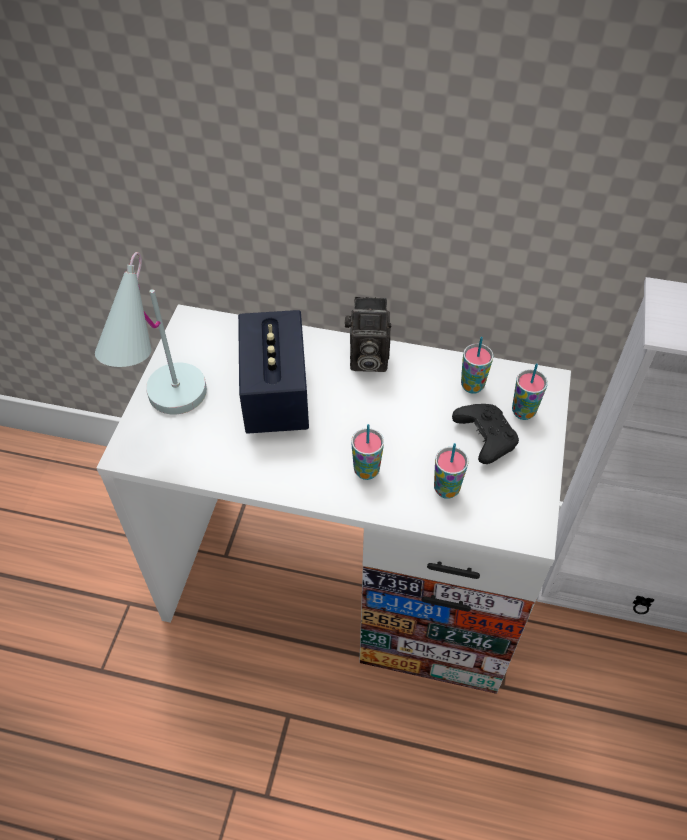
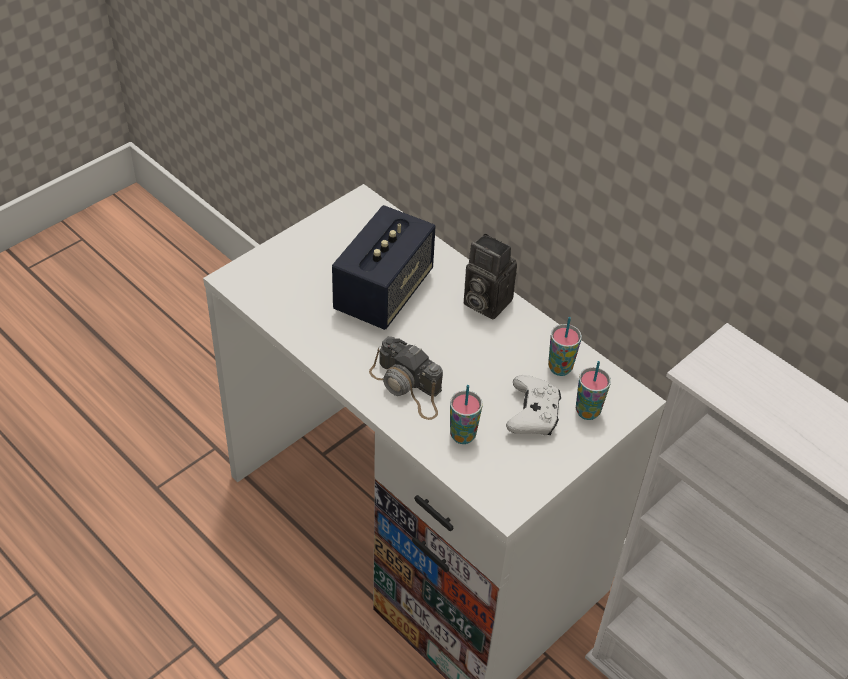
camera: 30 degrees right, 5 degrees down
white table lamp [95,252,207,415] -> none
cup [351,424,384,480] -> camera [369,337,443,420]
black game controller [452,404,519,464] -> white game controller [506,375,561,435]

